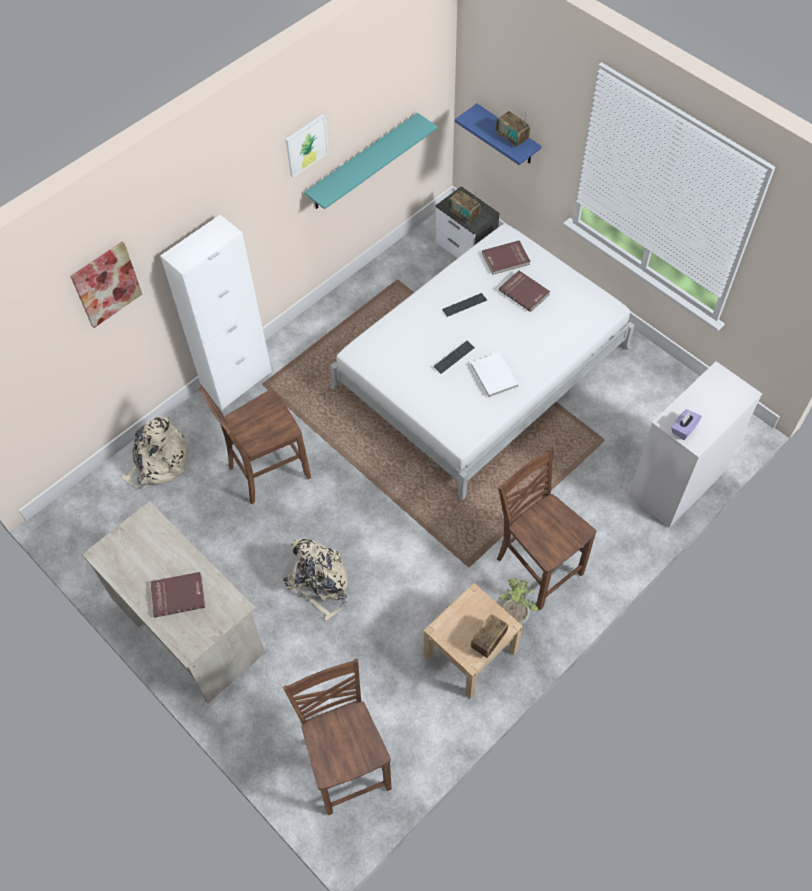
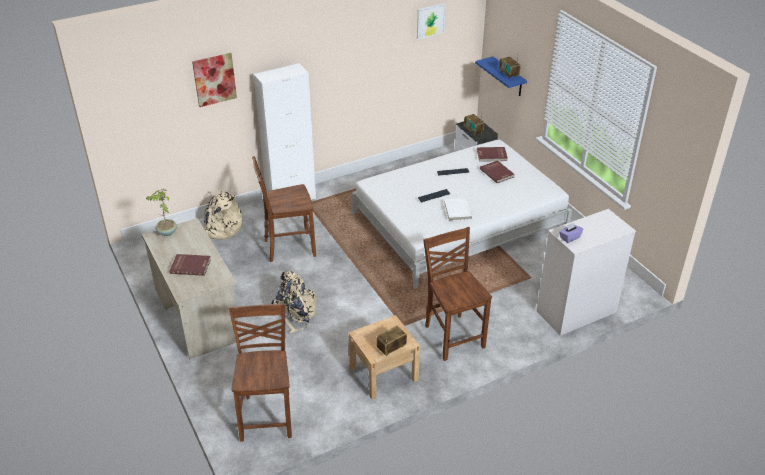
camera: 15 degrees right, 20 degrees down
picture [285,114,329,178] -> picture moved to [417,3,446,39]
turquoise shelf [304,113,438,209] -> none
potted plant [499,578,538,625] -> potted plant moved to [146,188,177,236]

